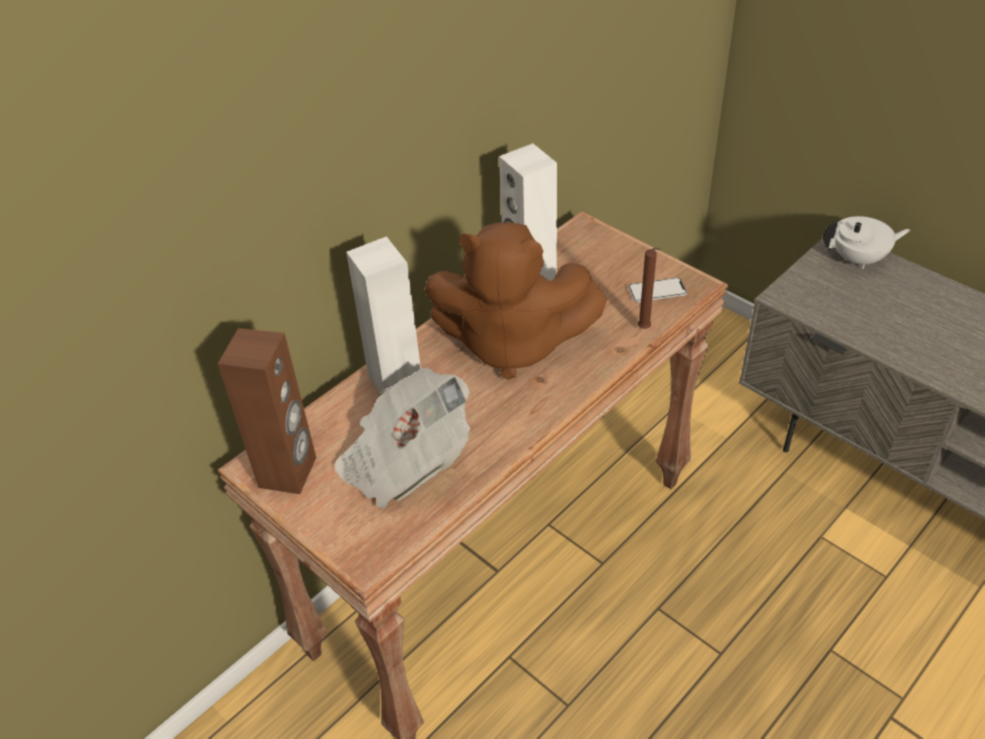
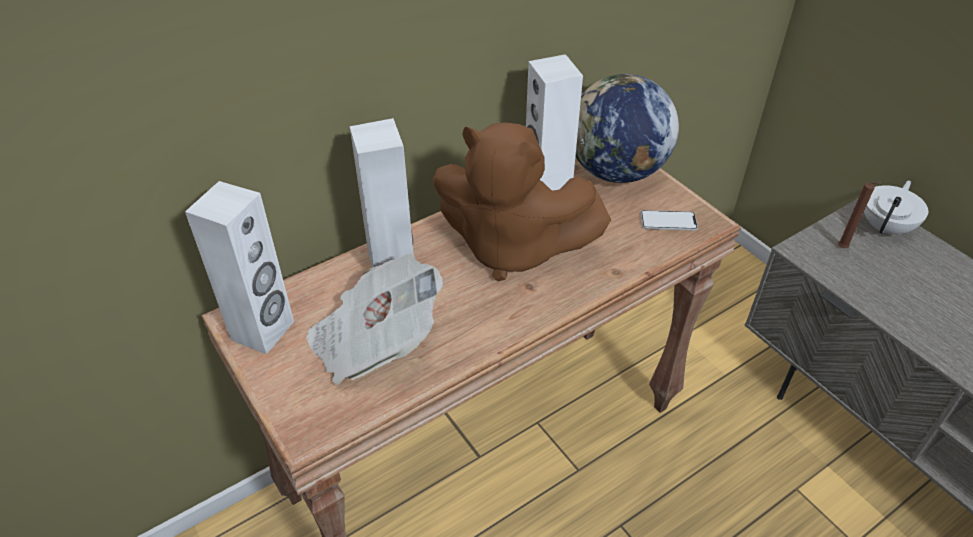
camera: 10 degrees right, 0 degrees up
brown speaker [218,328,316,494] -> white speaker [185,181,294,354]
brown candle [638,248,661,329] -> brown candle moved to [838,182,881,248]
white teapot [823,216,911,269] -> white teapot turned 60 degrees counterclockwise [864,180,928,235]
none -> globe [575,74,679,183]

